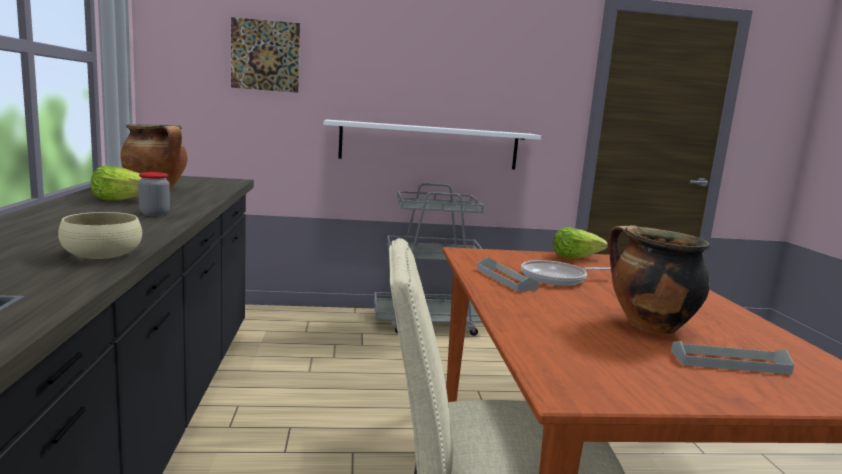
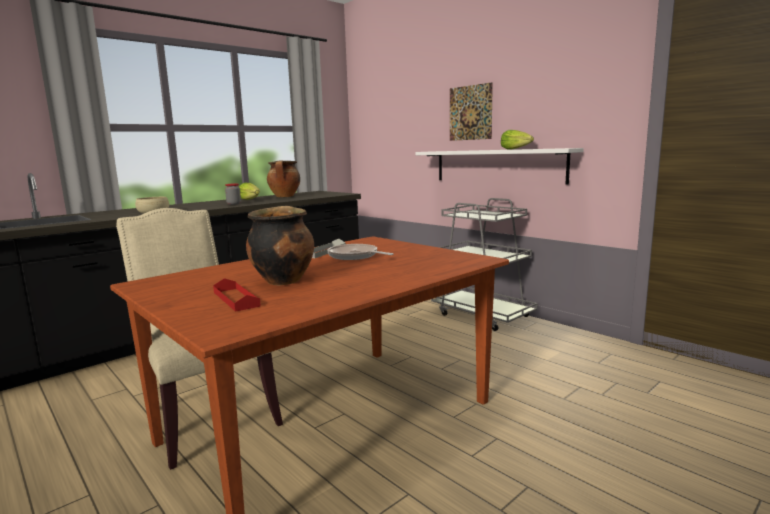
camera: 55 degrees right, 0 degrees up
picture [231,17,300,93] -> picture moved to [450,82,493,141]
lettuce [553,227,608,258] -> lettuce moved to [501,130,534,150]
grey tray [671,341,794,375] -> red tray [213,278,261,312]

